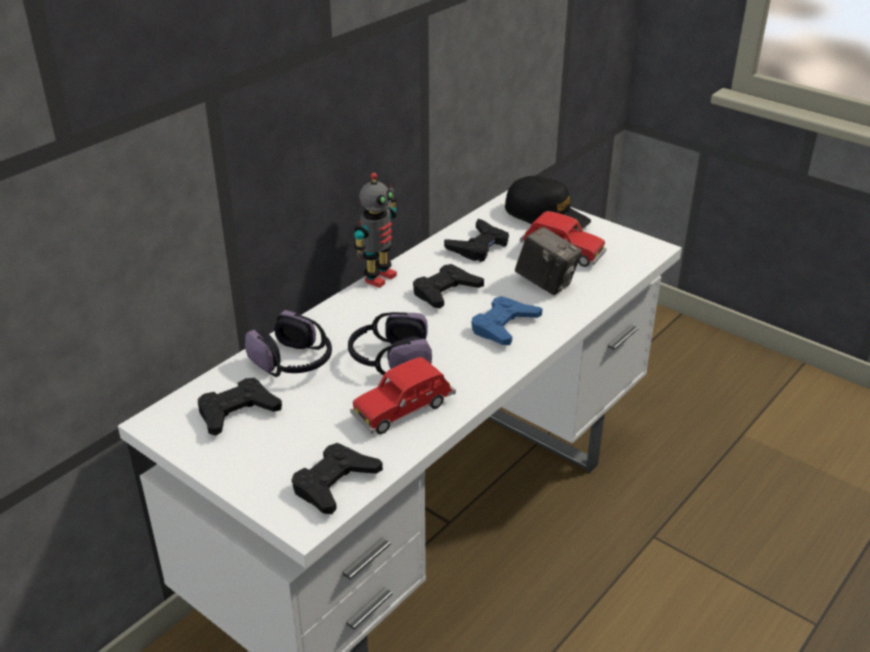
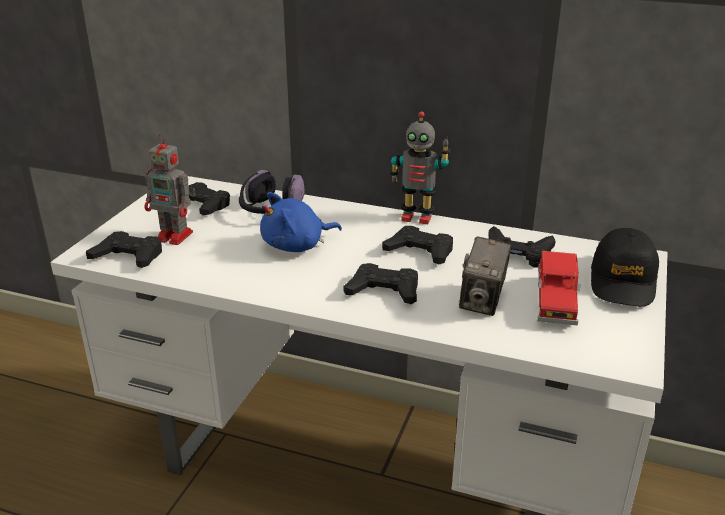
camera: 70 degrees right, 5 degrees down
headphones [348,312,432,375] -> blue plush toy [260,192,342,252]
red toy car [350,357,456,434] -> none
blue game controller [471,296,542,345] -> black game controller [344,263,418,304]
none -> toy robot [144,134,196,245]

